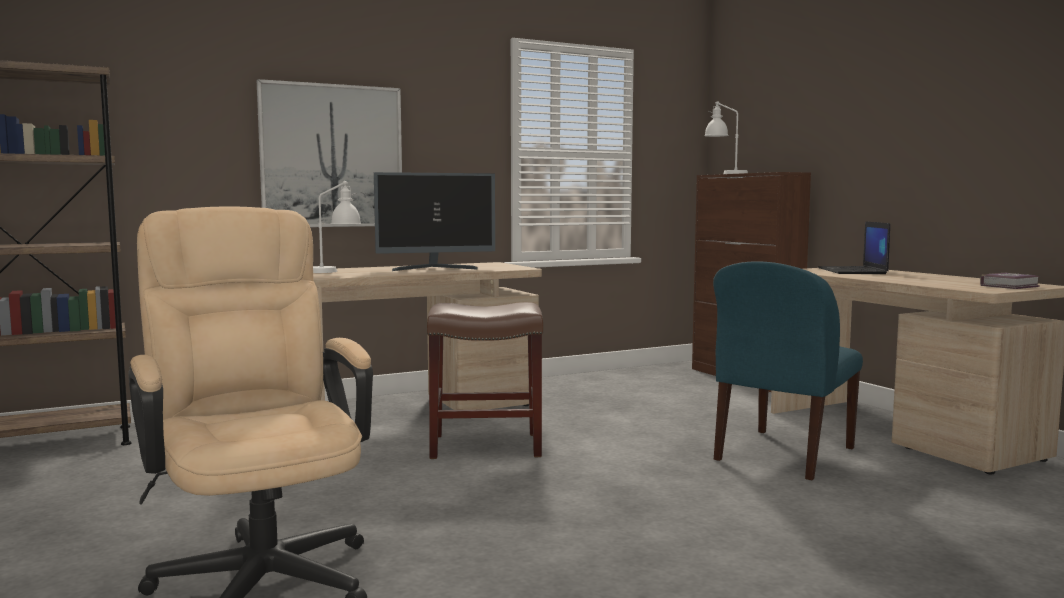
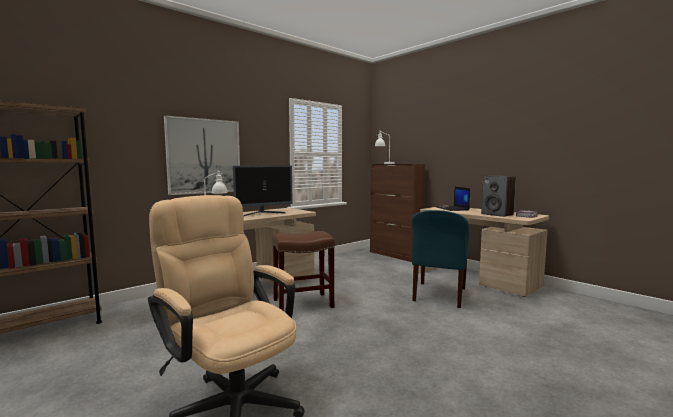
camera: 15 degrees left, 0 degrees up
none -> speaker [481,176,516,217]

